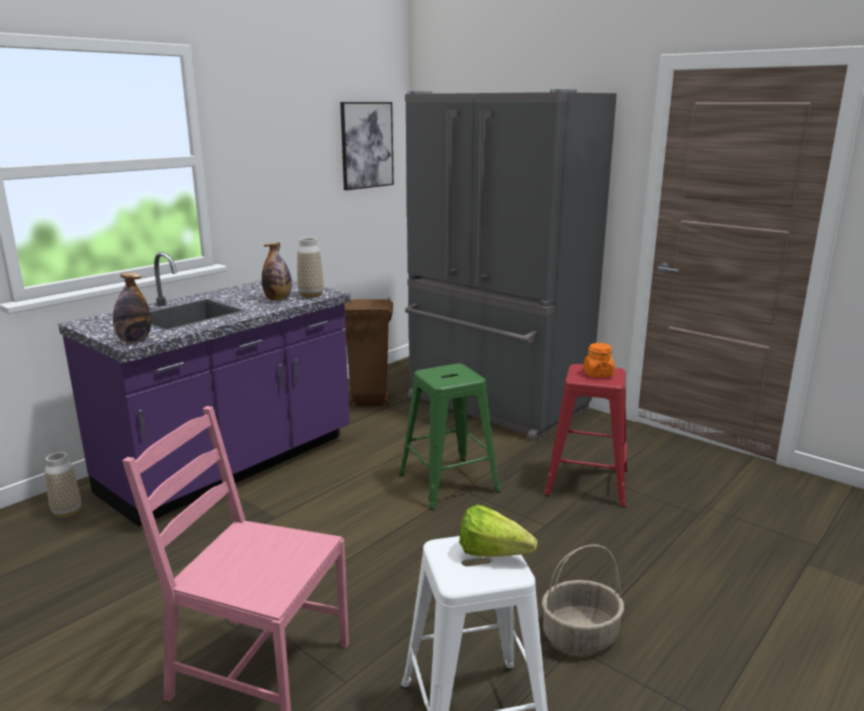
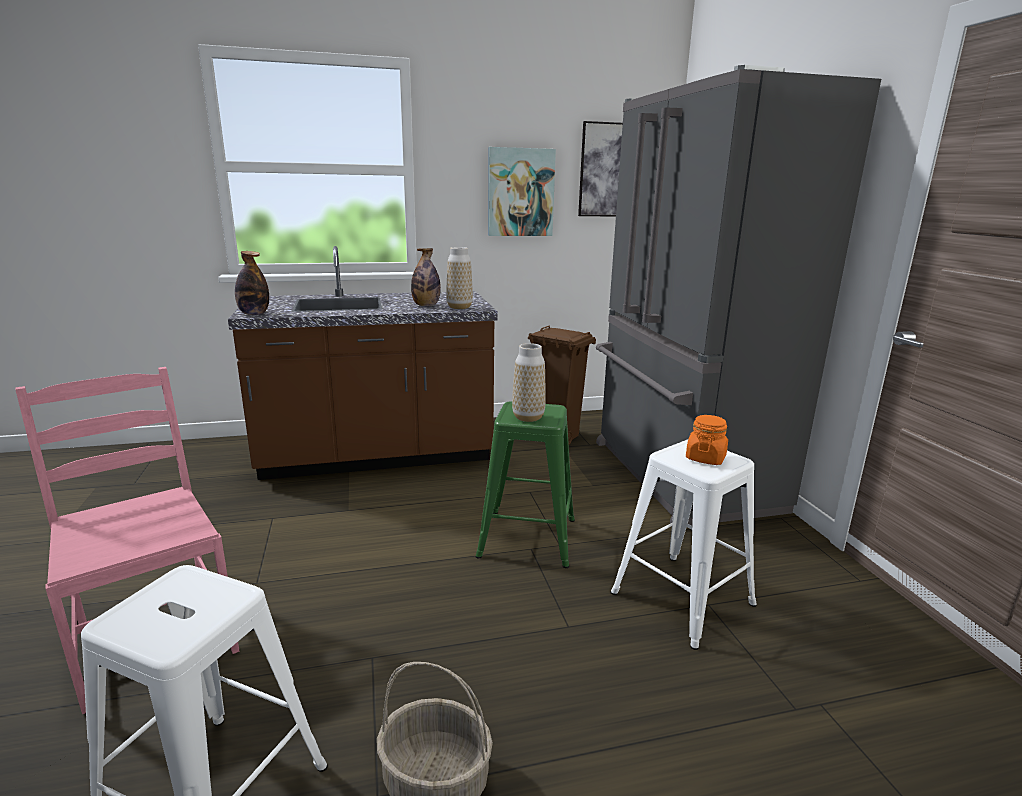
camera: 35 degrees right, 0 degrees up
vase [45,452,81,518] -> vase moved to [512,343,546,422]
purple counter [58,252,350,527] -> brown counter [228,246,497,480]
lettuce [459,504,537,557] -> none
red stool [544,364,628,508] -> white stool [610,440,757,650]
none -> picture [488,147,556,236]

